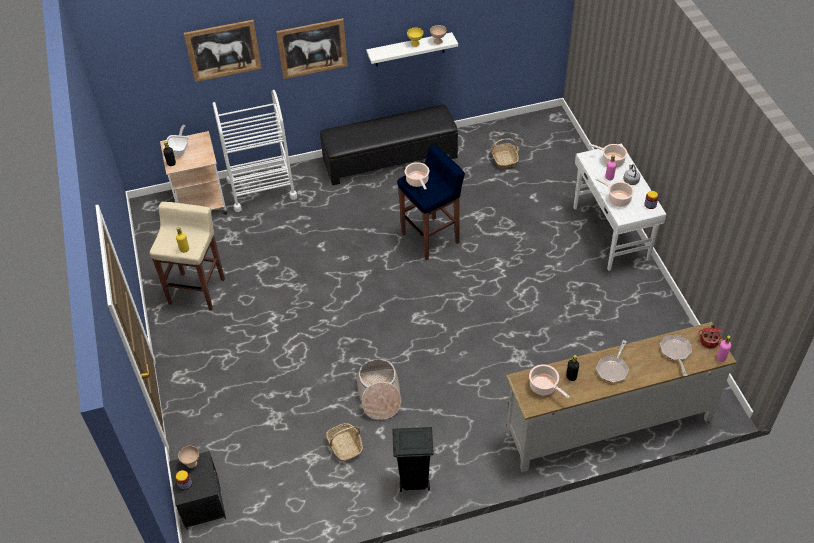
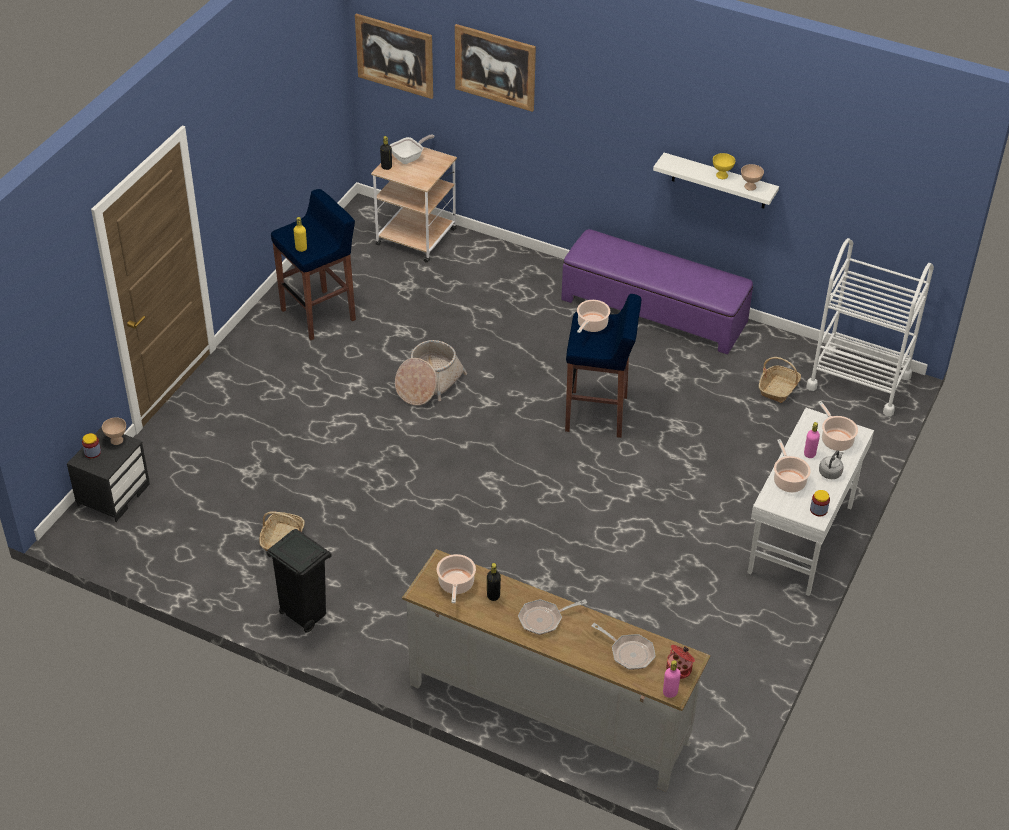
camera: 40 degrees right, 5 degrees down
beige stool [150,202,225,310] -> blue stool [271,189,356,340]
white cart [212,90,297,212] -> white cart moved to [806,238,934,416]
picture [276,18,348,79] -> picture moved to [355,14,433,99]
black bench [320,104,458,185] -> purple bench [561,229,753,354]
basket [356,359,402,420] -> basket moved to [395,340,467,406]
frying pan [660,335,692,376] -> frying pan turned 90 degrees clockwise [591,623,656,670]

